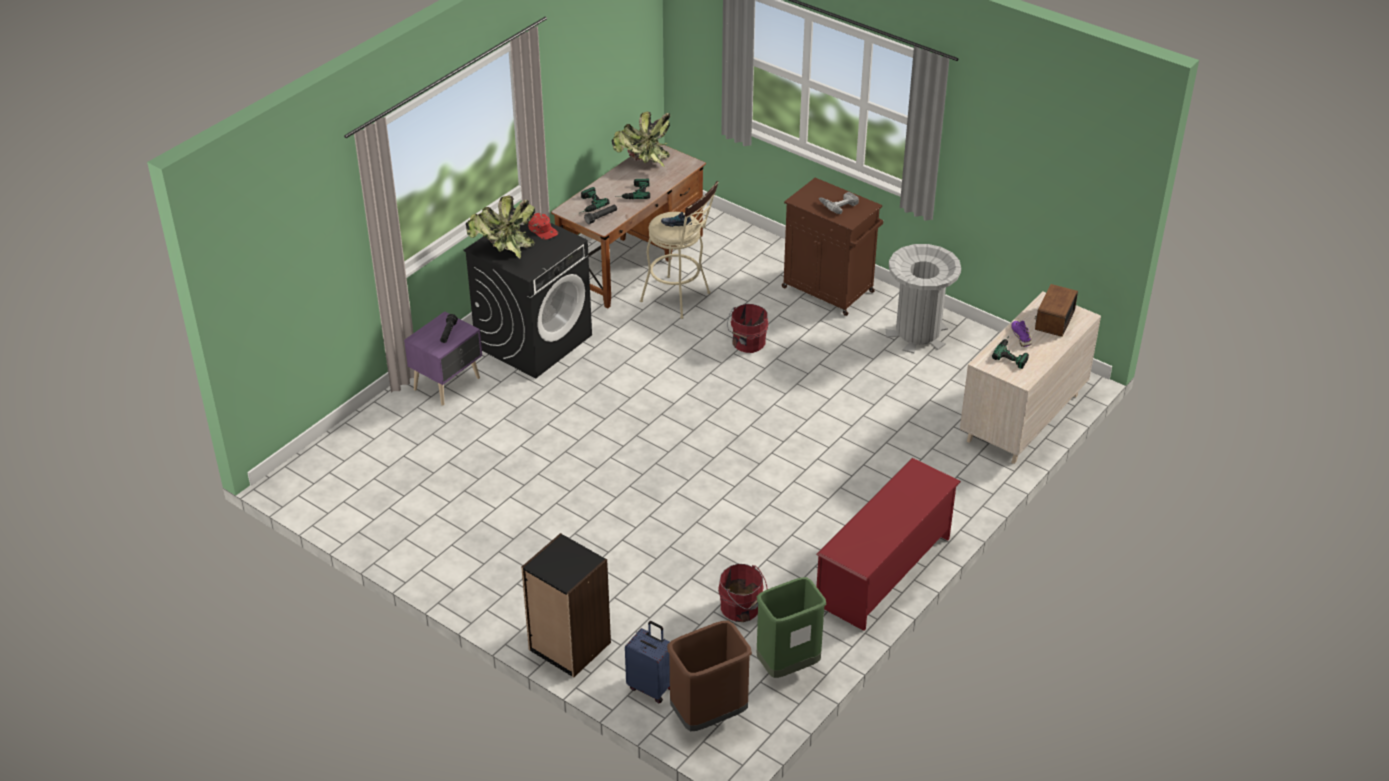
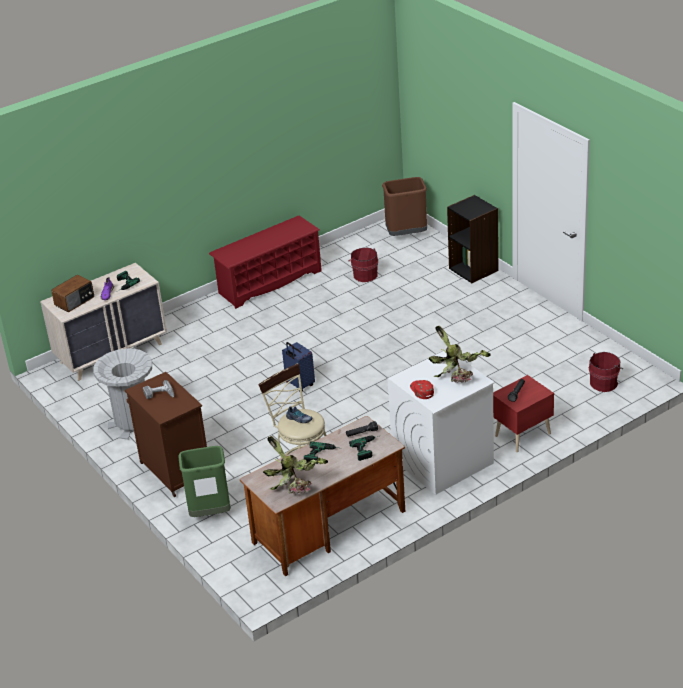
camera: 160 degrees left, 5 degrees down
purple nightstand [404,311,482,406] -> red nightstand [493,375,554,452]
black washing machine [463,222,592,379] -> white washing machine [388,350,495,495]
blue suitcase [625,621,670,703] -> blue suitcase moved to [282,342,315,392]
red bucket [727,304,768,353] -> red bucket moved to [589,352,623,392]
green trash can [757,577,826,678] -> green trash can moved to [178,446,231,517]

